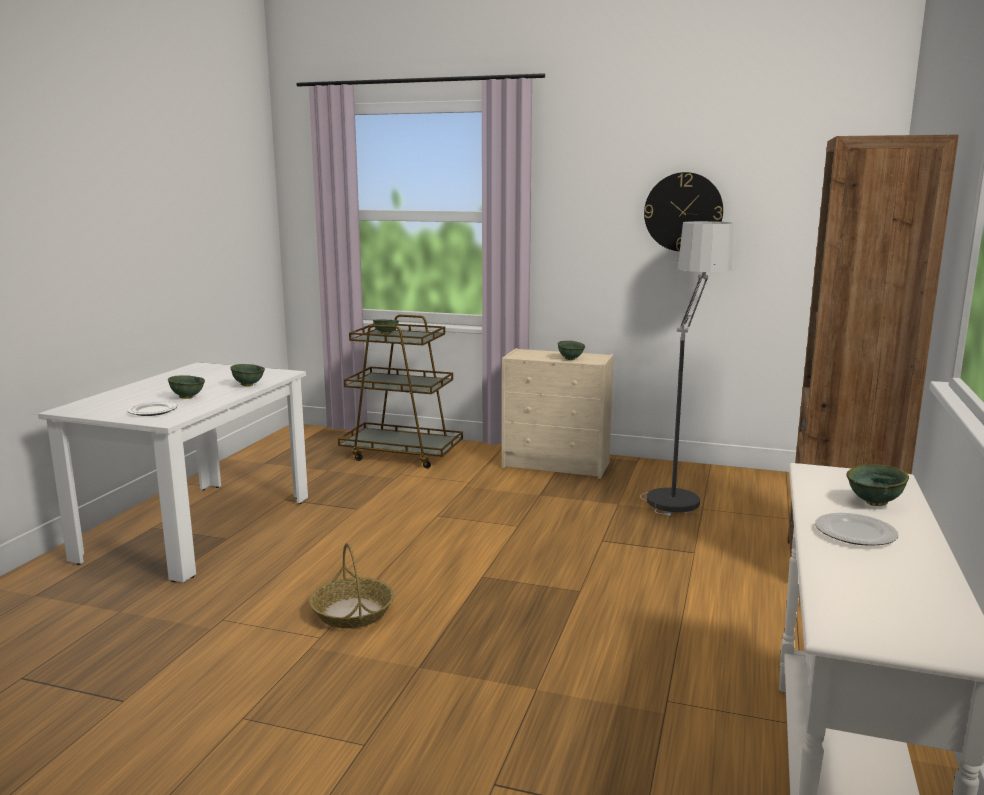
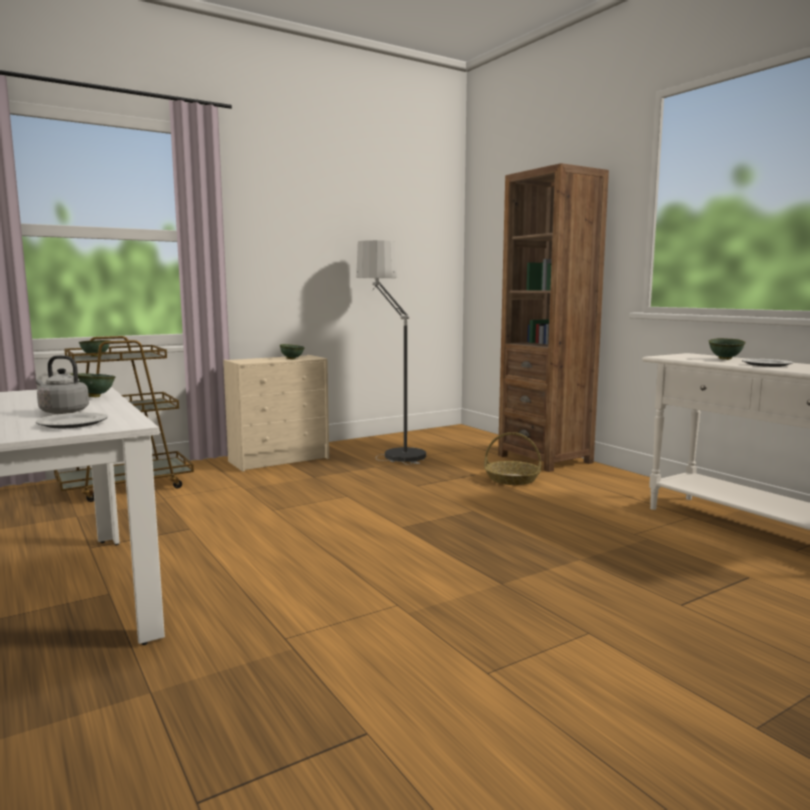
camera: 50 degrees left, 5 degrees down
green bowl [168,376,205,399] -> grey kettle [36,355,89,414]
basket [309,543,394,628] -> basket moved to [484,432,541,485]
wall clock [644,172,723,251] -> none

